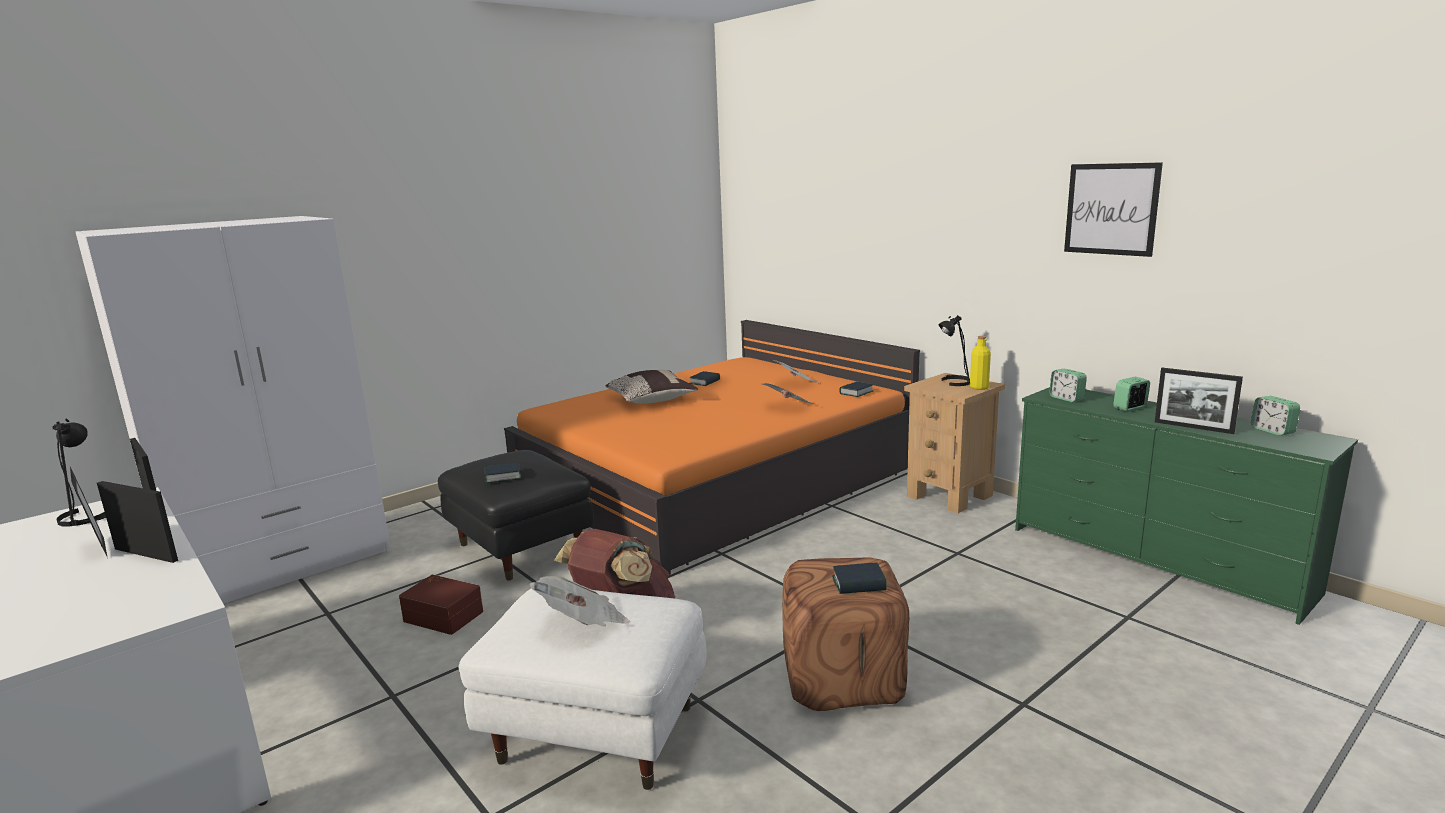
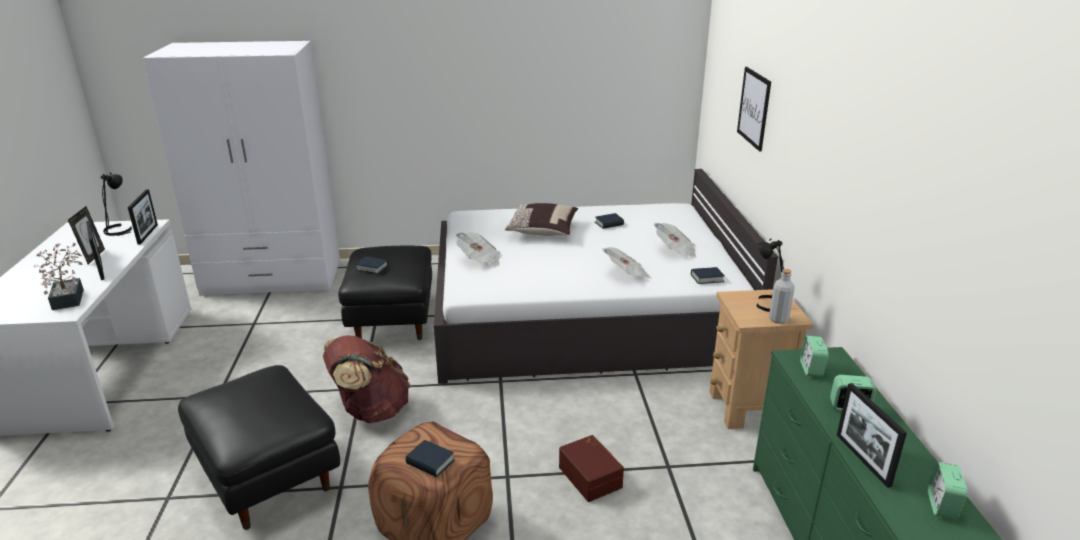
camera: 35 degrees right, 10 degrees up
brown storage box [399,575,483,635] -> brown storage box moved to [559,435,624,502]
white ottoman [459,588,707,790] -> black ottoman [178,365,340,530]
orange bed [504,320,920,575] -> white bed [434,169,778,384]
newspaper [529,576,630,627] -> newspaper moved to [455,232,500,267]
yellow bottle [970,336,991,390] -> grey bottle [769,269,795,324]
picture [1064,162,1163,257] -> picture moved to [737,67,771,152]
none -> potted plant [34,243,84,310]

